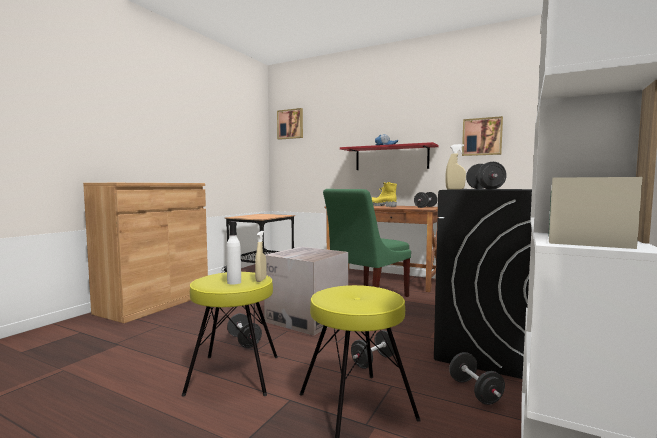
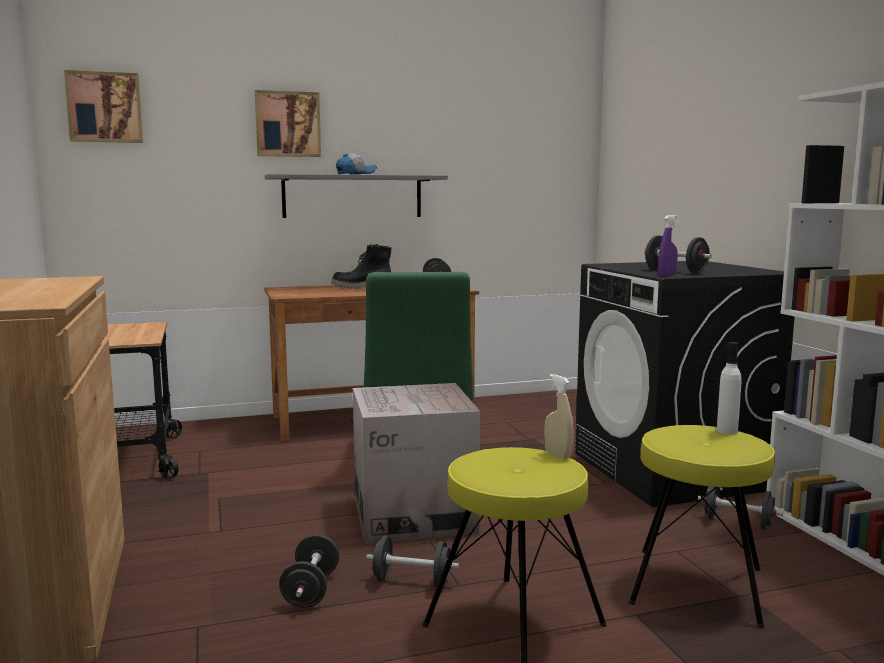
camera: 45 degrees left, 5 degrees up
white bottle [226,221,241,285] -> white bottle moved to [717,342,742,434]
red shelf [340,142,439,170] -> grey shelf [265,174,448,218]
black dumbbell [351,330,396,369] -> black dumbbell moved to [279,534,339,608]
yellow boot [372,182,397,207] -> black boot [331,244,391,289]
beige spray bottle [445,144,466,190] -> purple spray bottle [658,215,678,277]
picture [462,116,503,156] -> picture moved to [255,90,321,157]

